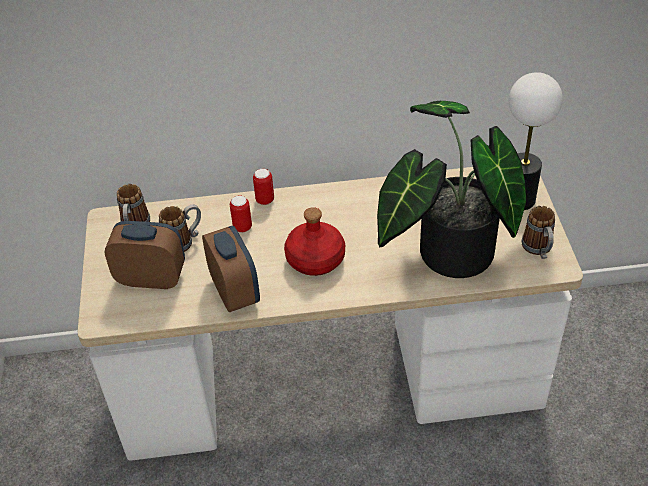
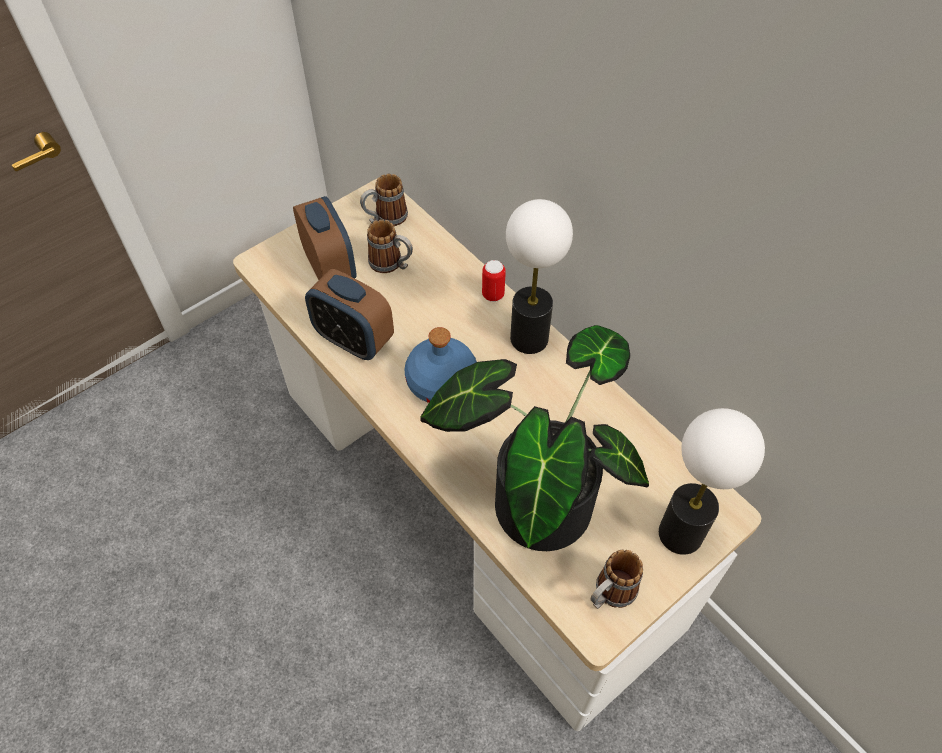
camera: 55 degrees right, 10 degrees up
alarm clock [202,226,260,312] -> alarm clock turned 90 degrees clockwise [305,269,394,360]
can [230,195,252,232] -> none
red bottle [284,207,345,276] -> blue bottle [405,327,477,403]
none -> table lamp [506,199,573,354]

